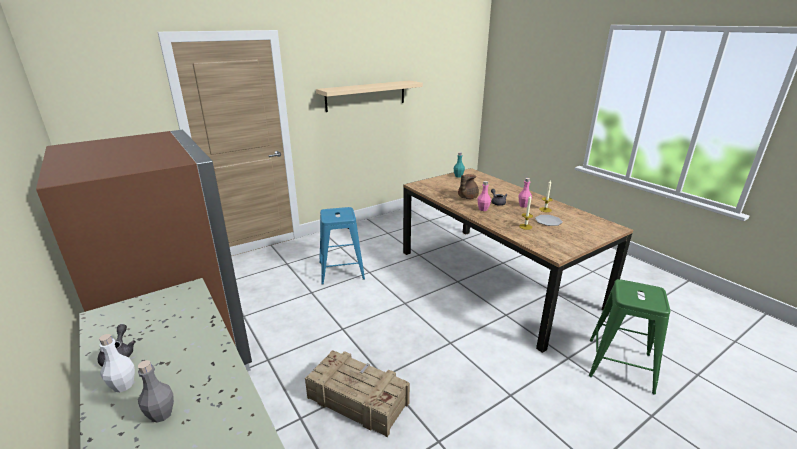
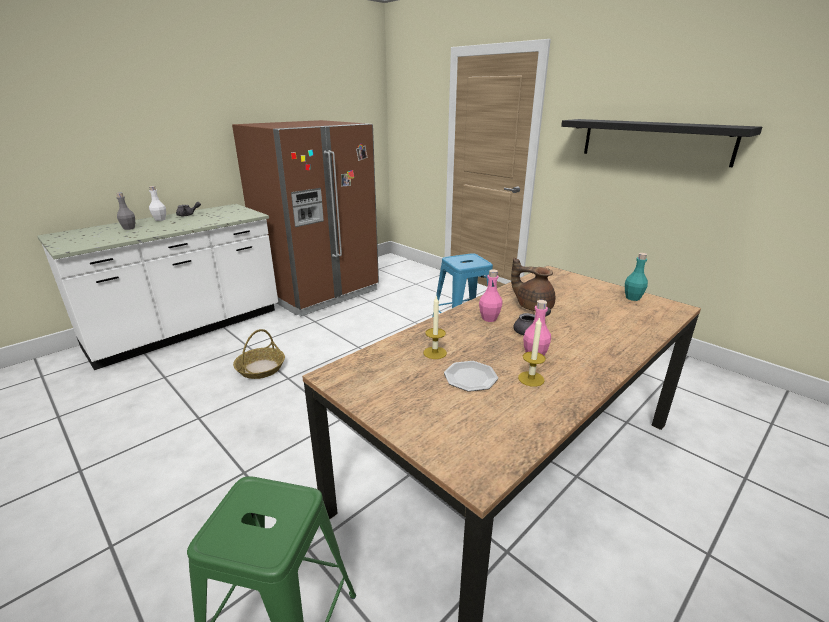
camera: 80 degrees right, 0 degrees up
crate [305,350,410,437] -> basket [233,329,285,379]
beige shelf [316,80,423,112] -> black shelf [561,119,762,167]

